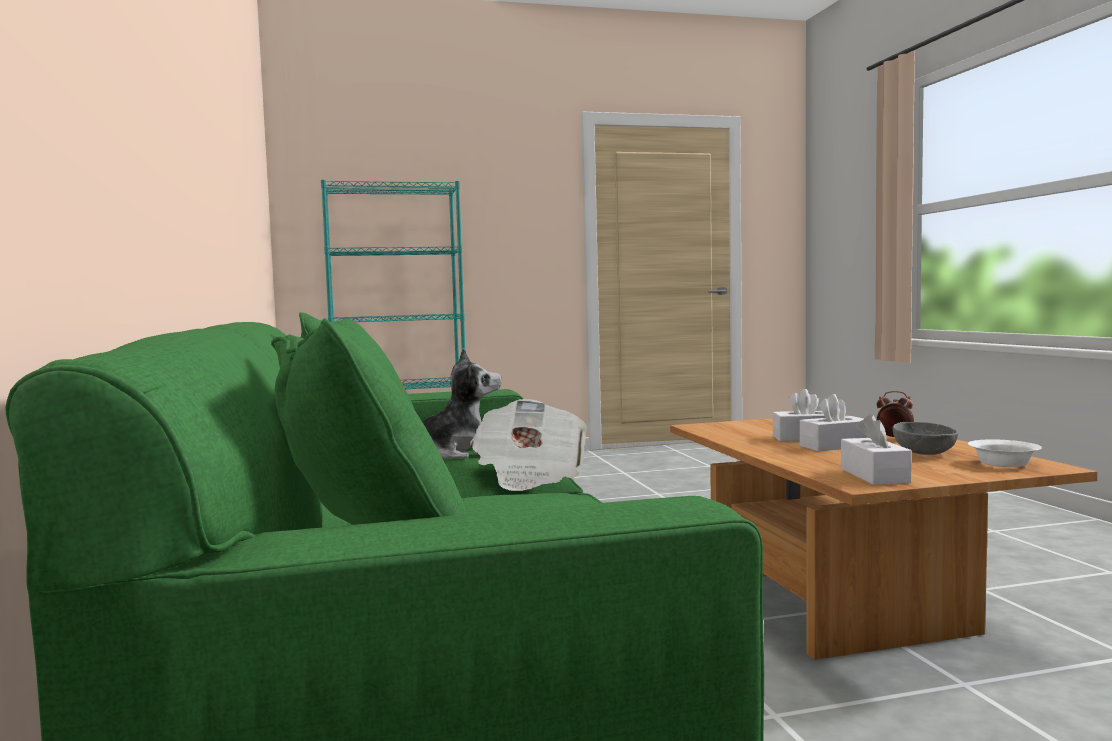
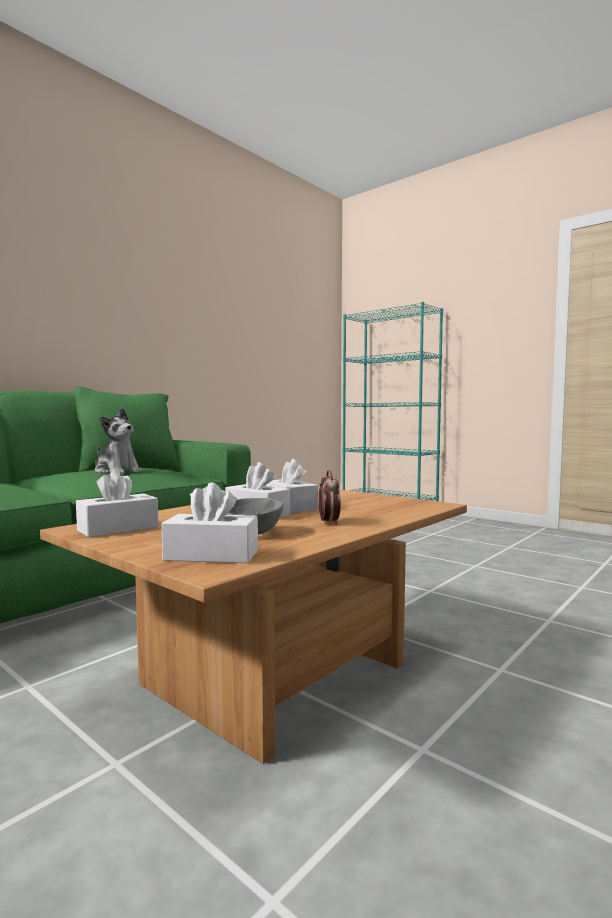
camera: 55 degrees right, 0 degrees up
newspaper [470,399,587,491] -> none
white bowl [968,439,1042,467] -> white tissue box [162,482,258,563]

